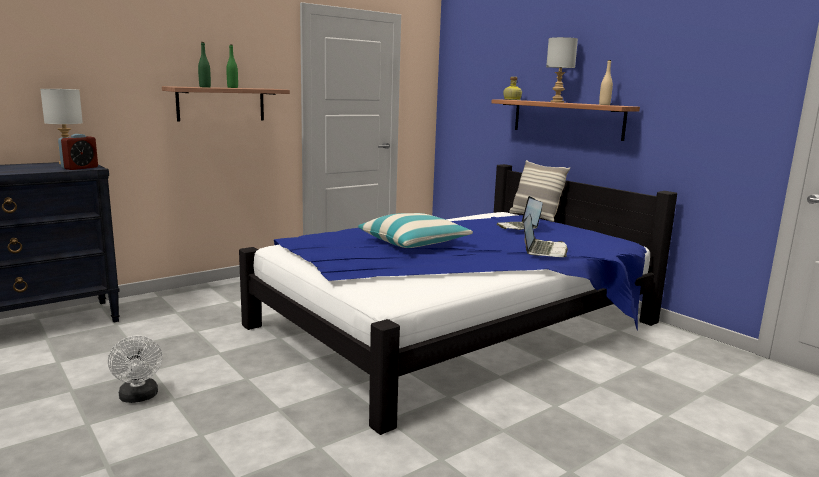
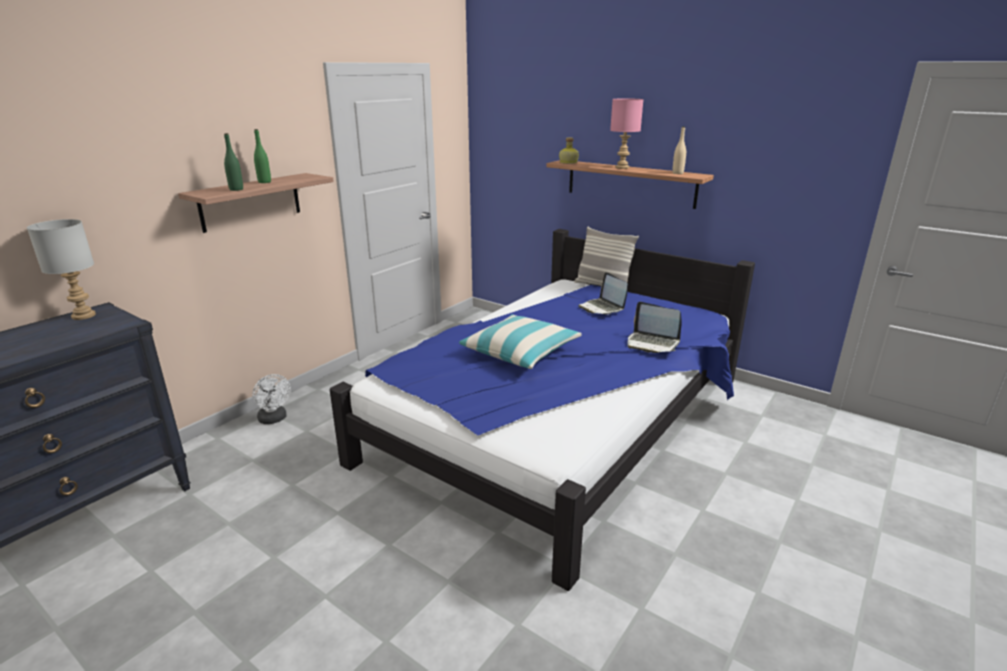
camera: 15 degrees left, 10 degrees up
alarm clock [58,134,98,170] -> none
white fan [108,336,162,403] -> white fan moved to [252,374,291,424]
laptop [523,214,568,257] -> laptop turned 120 degrees clockwise [627,302,681,353]
grey table lamp [546,37,578,103] -> pink table lamp [610,98,644,169]

